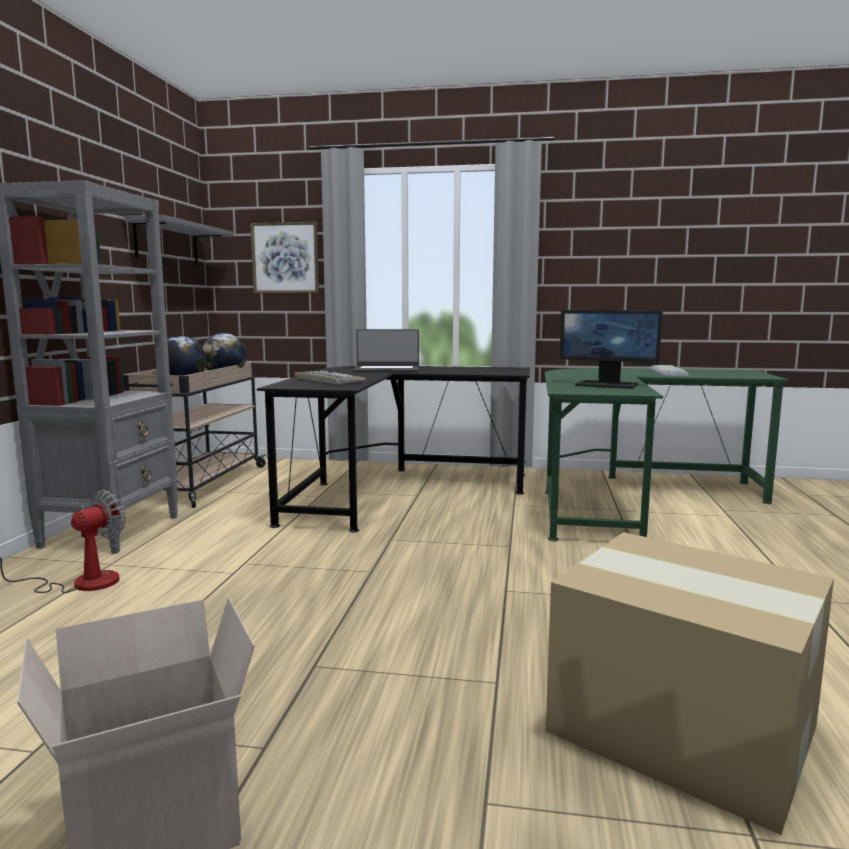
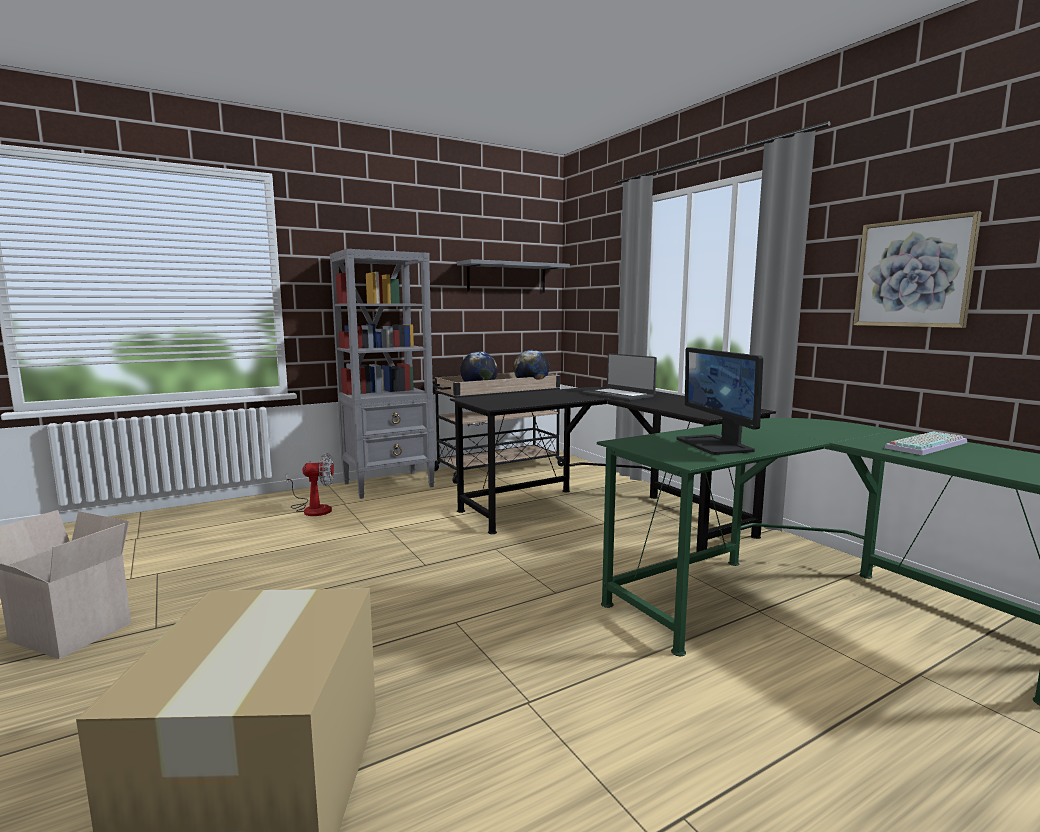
camera: 50 degrees right, 0 degrees up
picture [250,222,319,293] -> picture moved to [853,211,981,328]
keyboard [294,371,366,384] -> none

